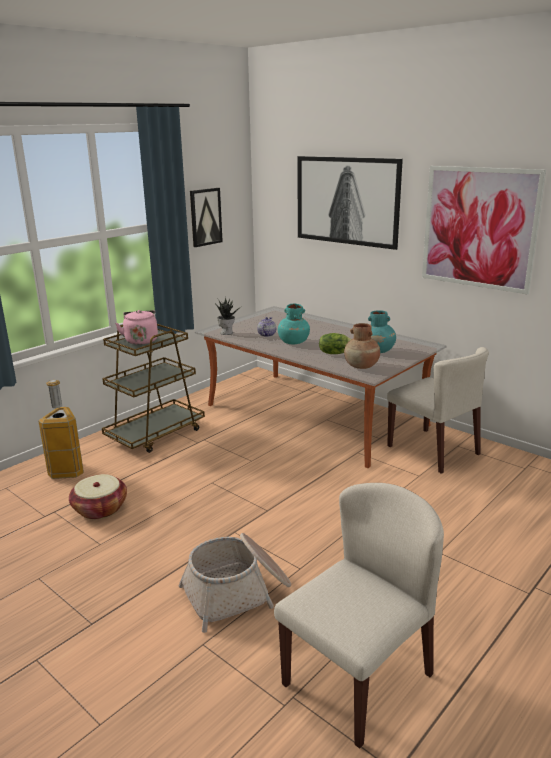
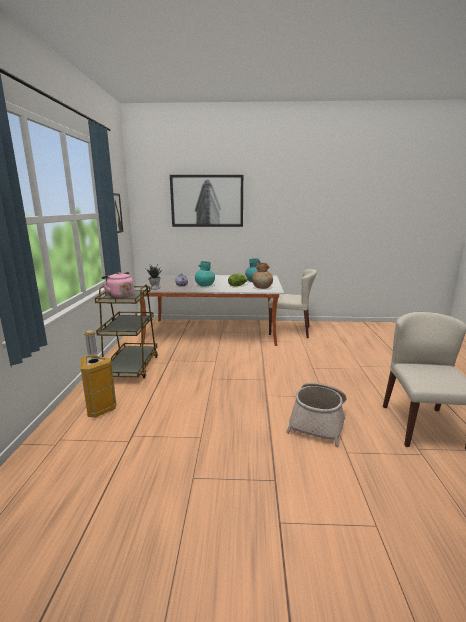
camera: 40 degrees left, 5 degrees down
basket [69,474,127,519] -> none
picture [422,166,546,295] -> none

